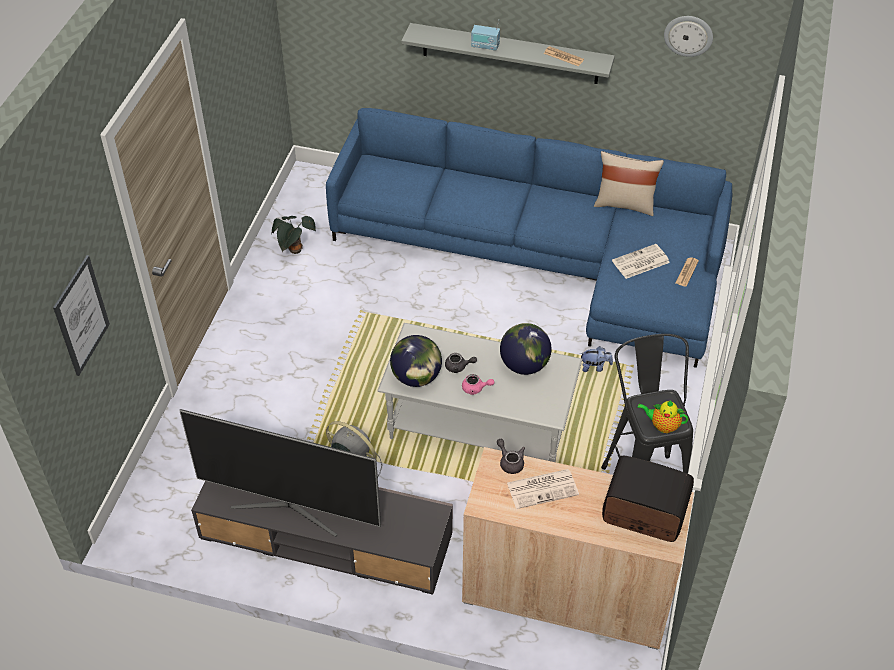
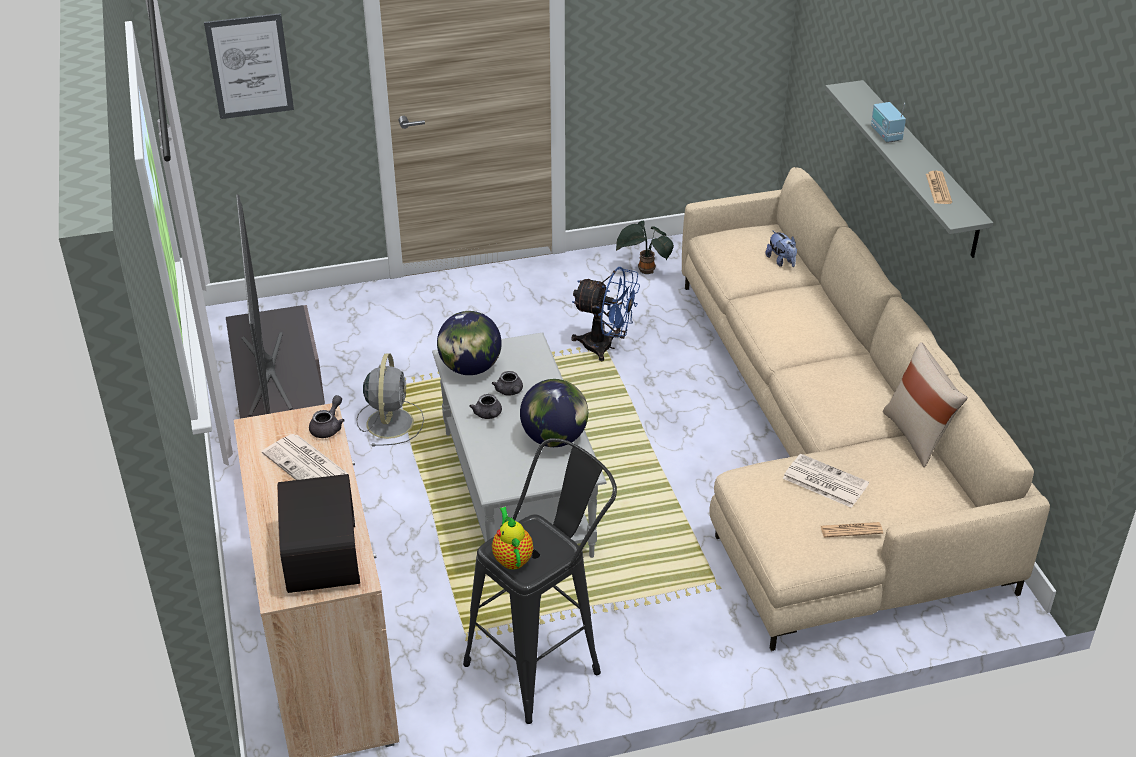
camera: 60 degrees right, 10 degrees down
blue sofa [326,108,732,368] -> beige sofa [682,167,1050,651]
pink teapot [462,374,494,395] -> grey teapot [469,394,502,419]
plush toy [580,346,613,372] -> plush toy moved to [766,230,797,267]
wall clock [664,16,713,57] -> none
none -> blue fan [572,267,640,361]

